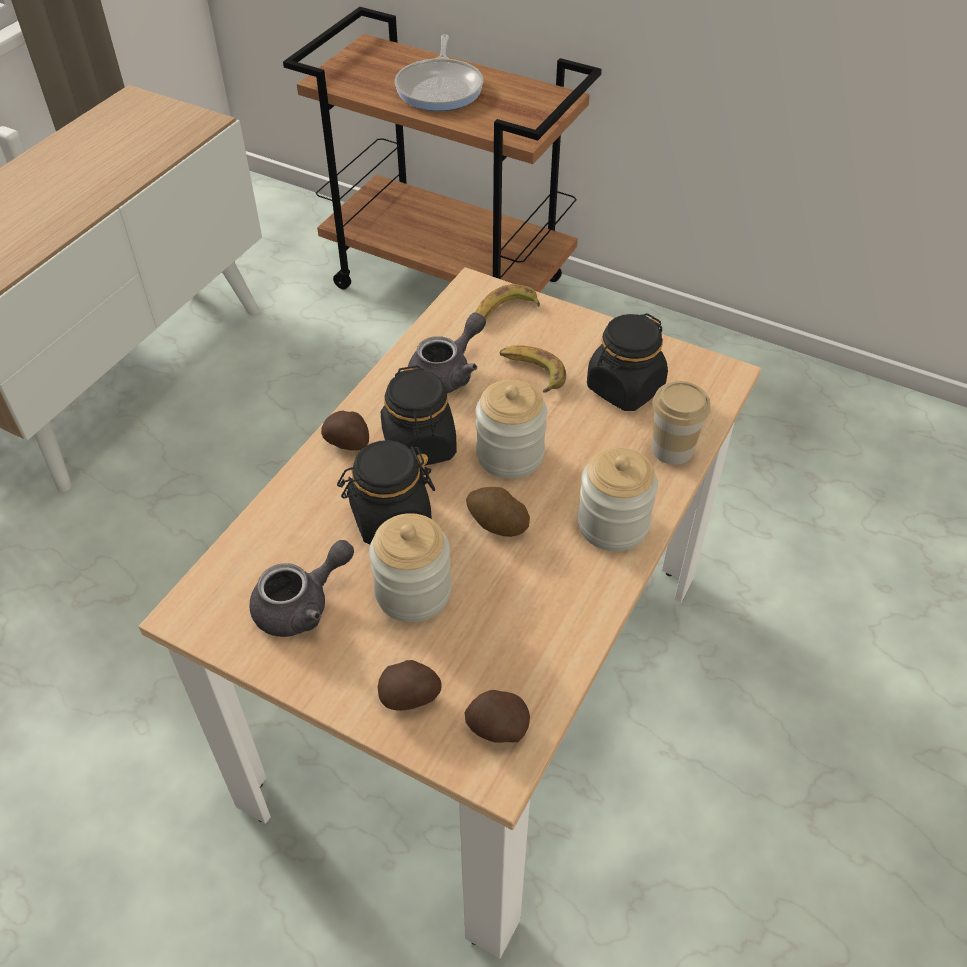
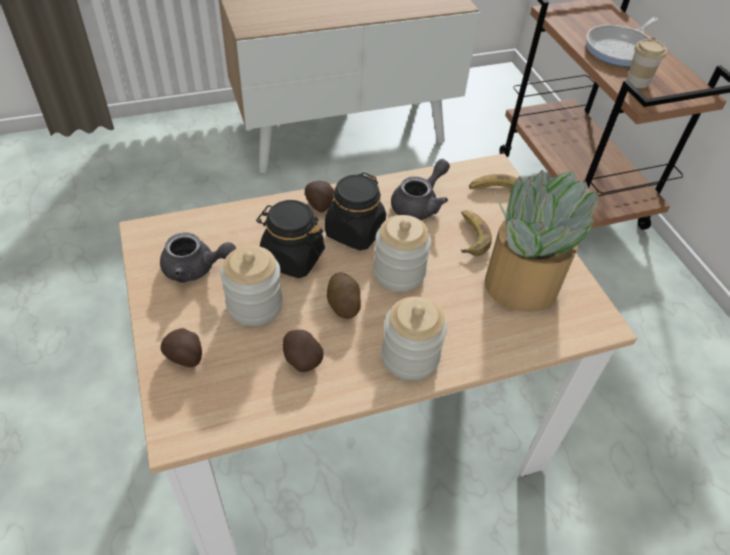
camera: 40 degrees right, 0 degrees up
grey teapot [408,312,486,393] -> grey teapot turned 45 degrees counterclockwise [391,159,450,220]
potato [464,690,530,743] -> potato moved to [283,330,324,372]
black jar [587,313,668,411] -> potted plant [485,170,598,312]
cup [652,381,711,465] -> cup moved to [626,39,667,88]

